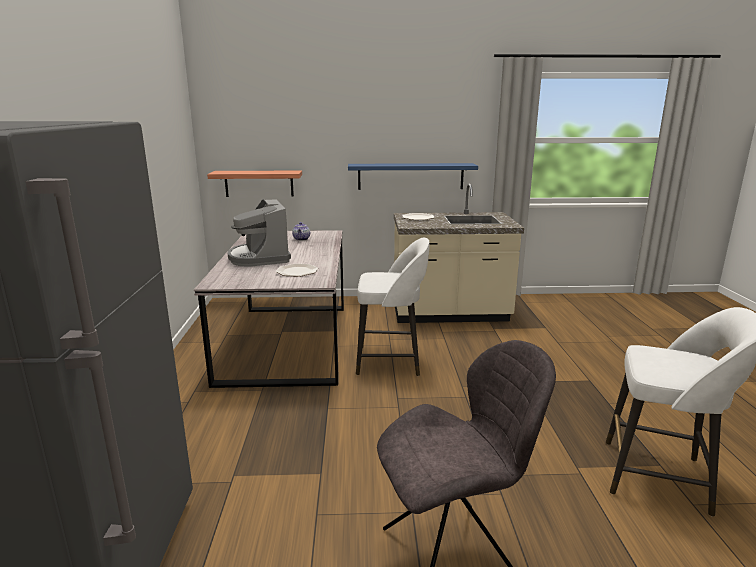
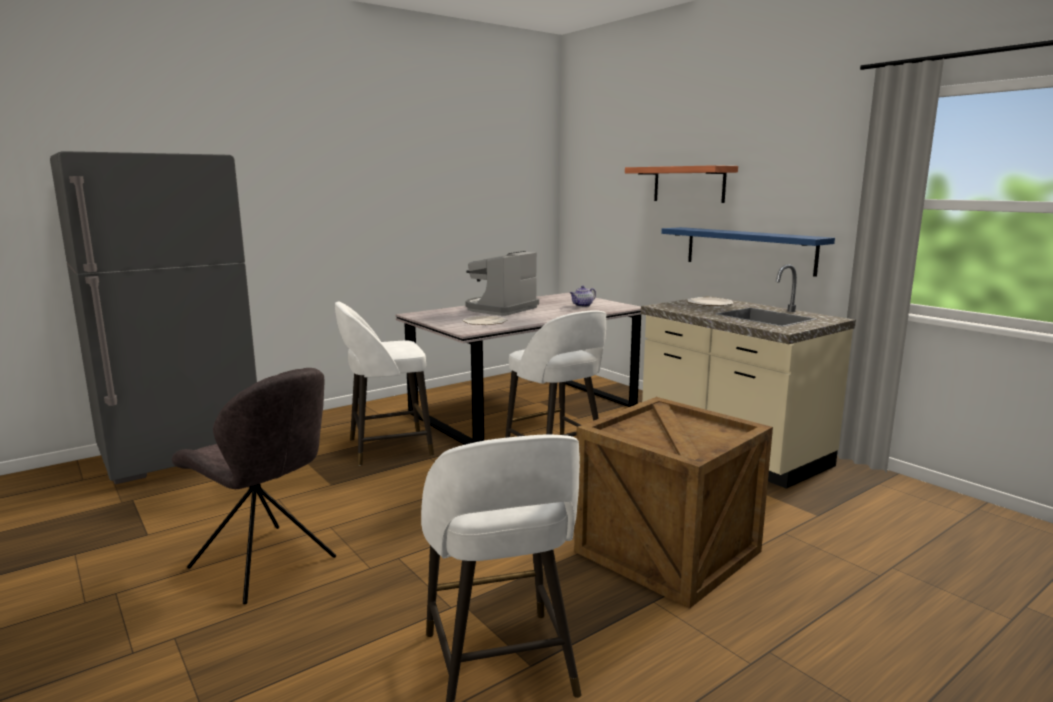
camera: 55 degrees right, 5 degrees down
shelf [207,171,302,197] -> shelf moved to [625,165,738,203]
none -> white stool [335,302,434,466]
none -> crate [574,397,773,609]

